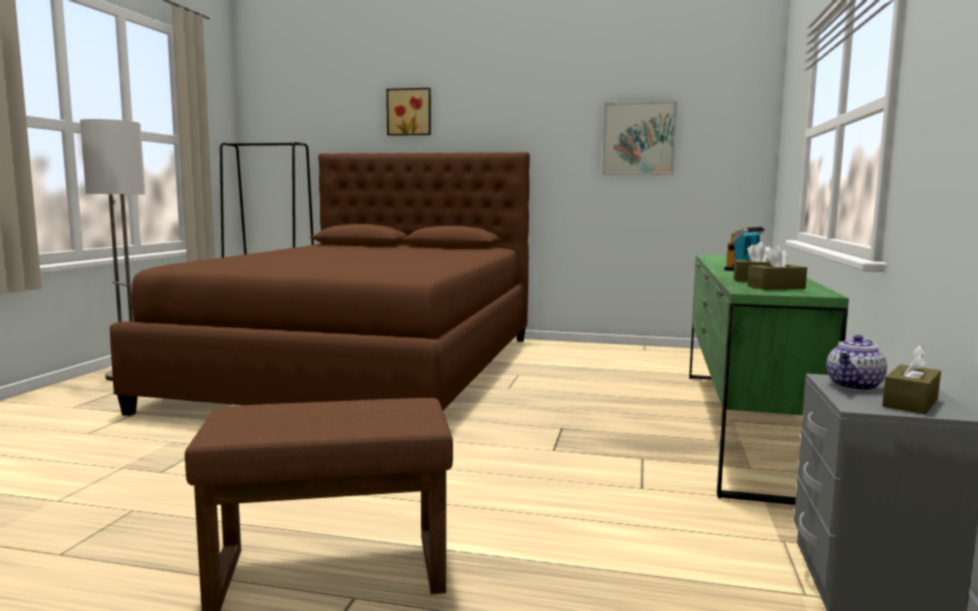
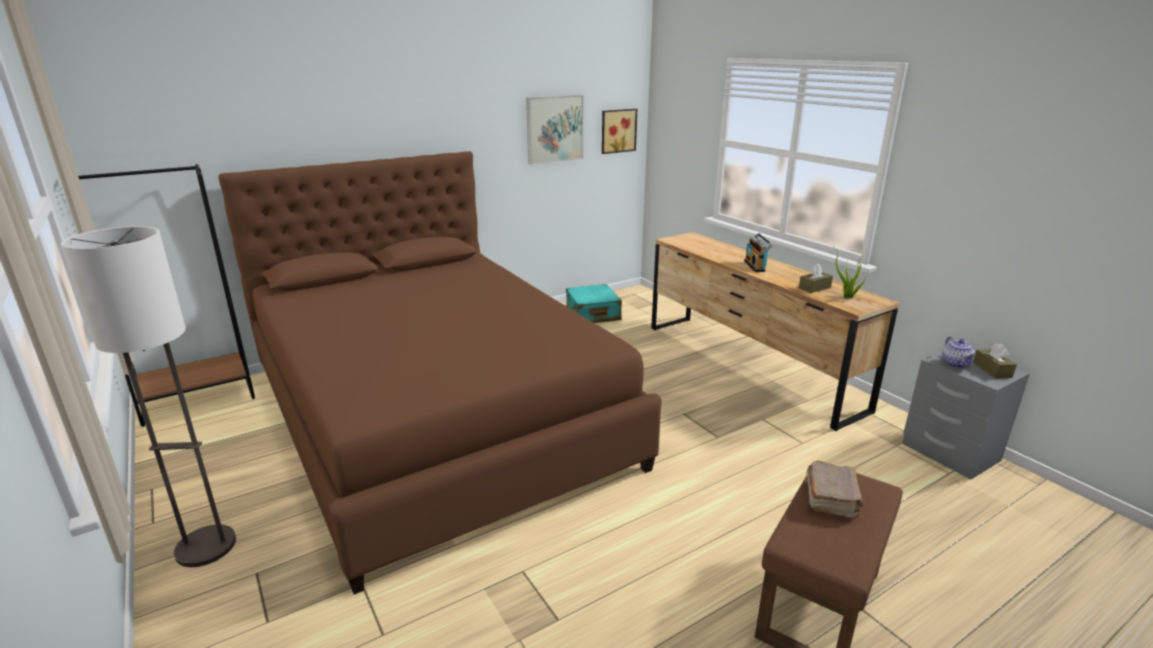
camera: 45 degrees left, 15 degrees up
picture [386,88,431,136] -> picture moved to [602,109,637,154]
green dresser [689,255,849,505] -> brown dresser [651,232,899,431]
brown tissue box [748,245,807,290] -> potted plant [835,248,865,298]
none -> turquoise suitcase [566,284,622,323]
none -> brown book [806,461,864,518]

